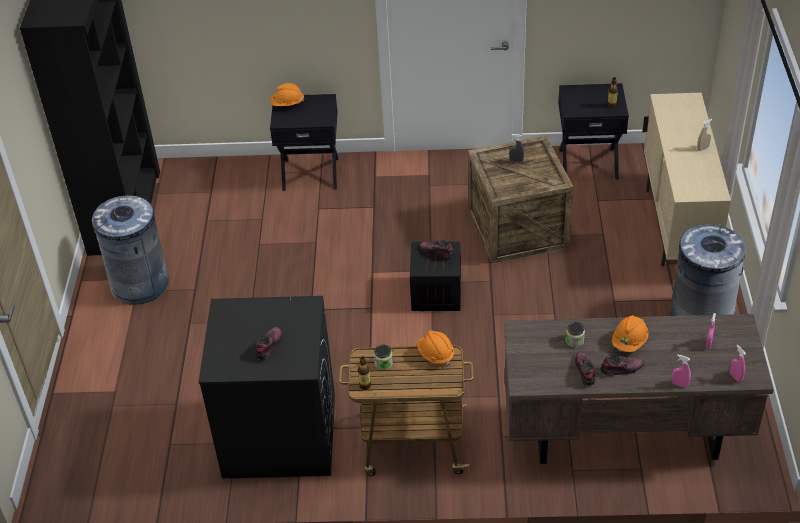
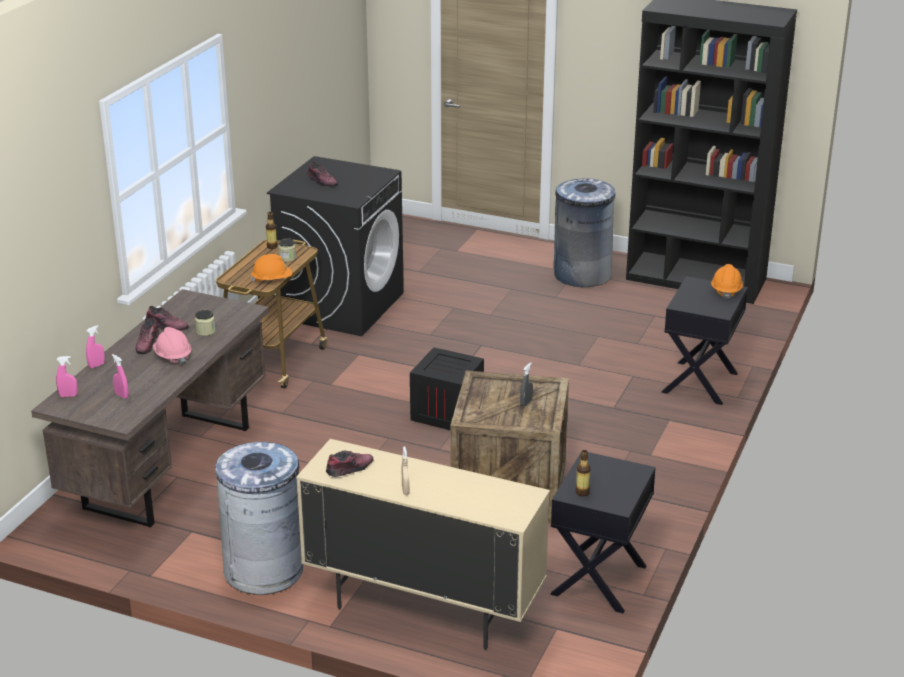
camera: 110 degrees right, 15 degrees down
shoe [419,240,455,258] -> shoe moved to [326,450,373,477]
orange hard hat [612,315,648,352] -> pink hard hat [153,327,191,365]

